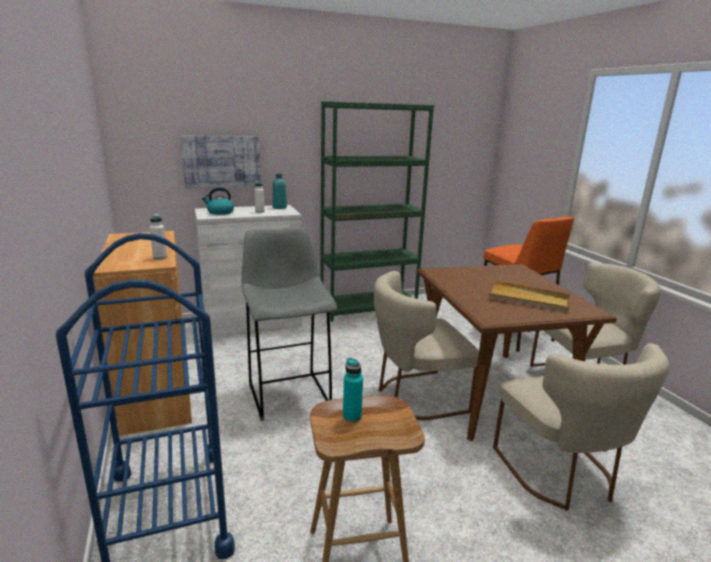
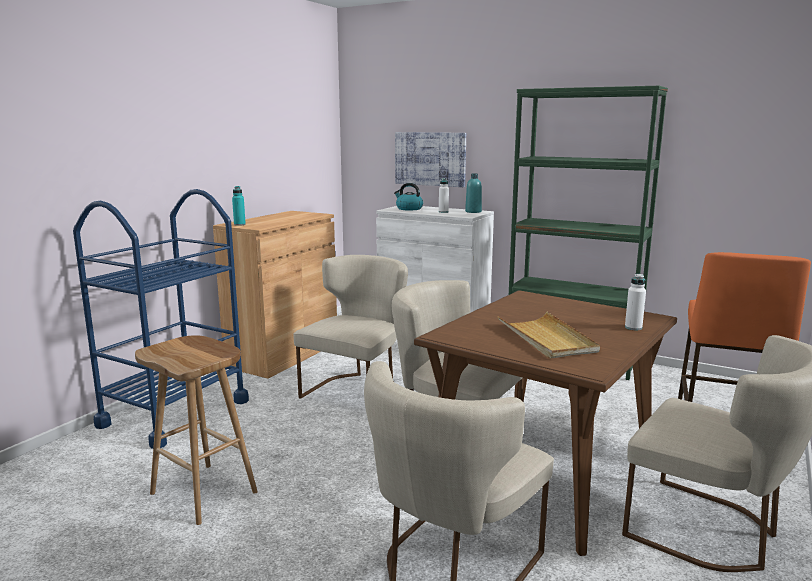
camera: 50 degrees right, 5 degrees down
white bottle [149,213,167,260] -> white bottle moved to [625,273,646,330]
grey stool [242,227,337,420] -> beige chair [293,255,408,399]
turquoise bottle [343,358,363,422] -> turquoise bottle moved to [232,186,246,226]

